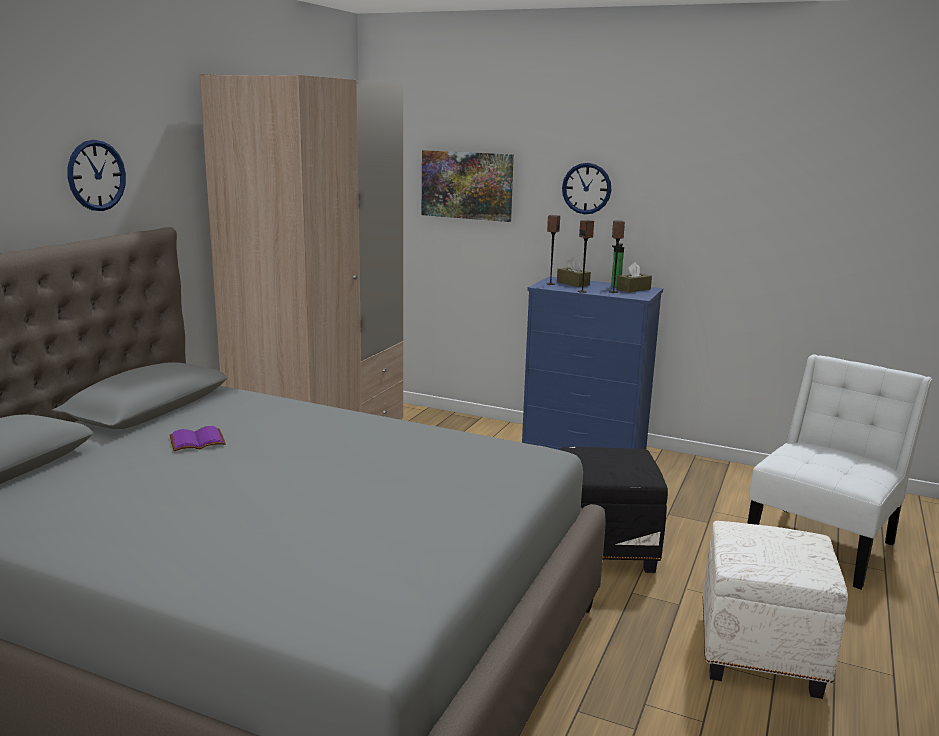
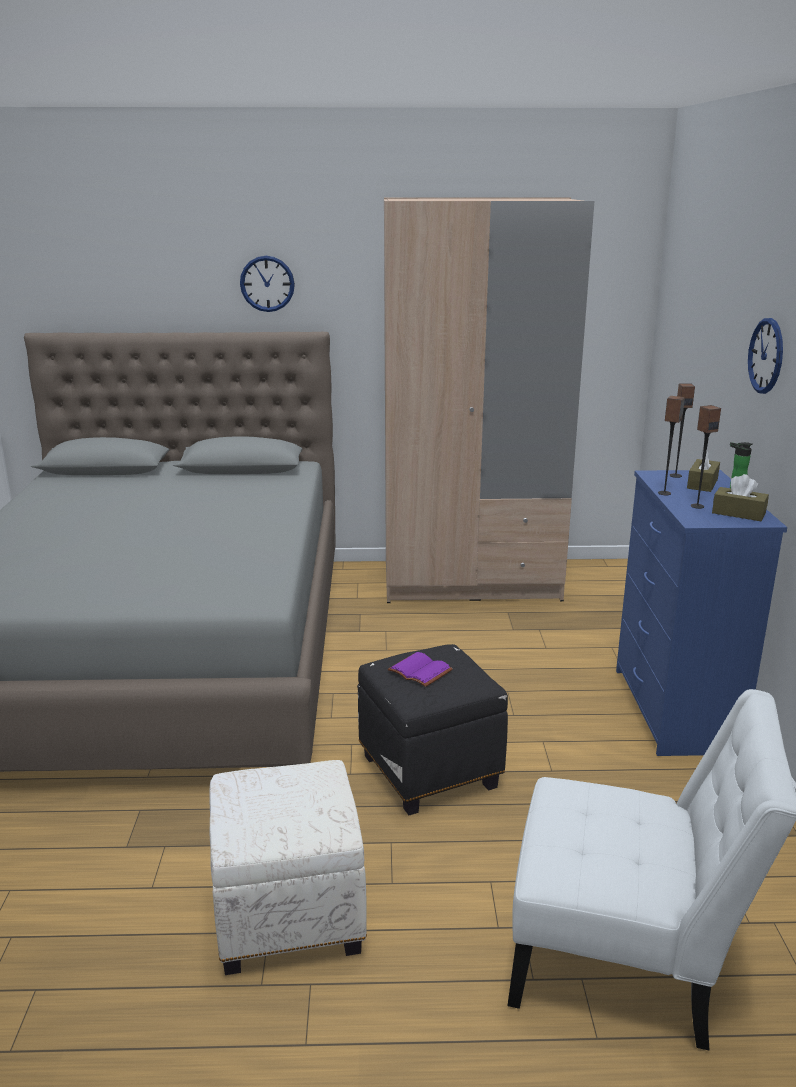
camera: 65 degrees right, 5 degrees up
purple book [170,426,226,451] -> purple book moved to [388,652,453,687]
picture [422,150,514,222] -> none

